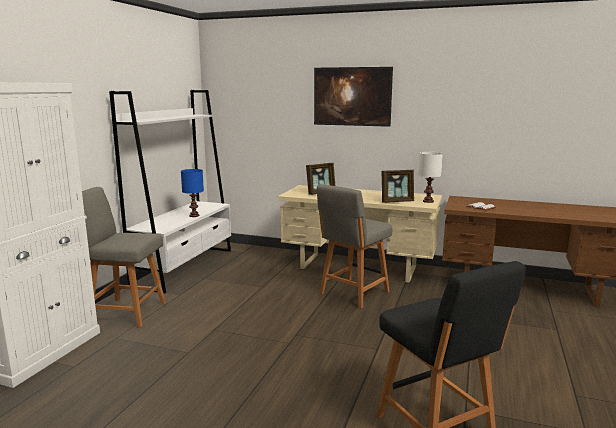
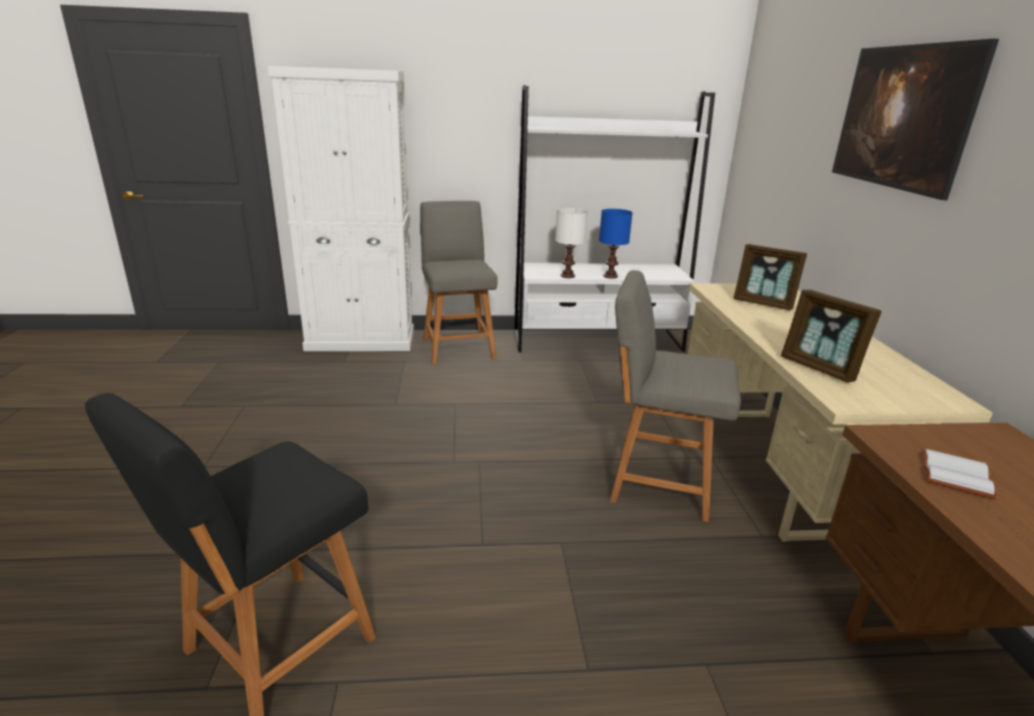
camera: 65 degrees right, 10 degrees up
white table lamp [418,152,443,203] -> white table lamp moved to [555,208,588,278]

